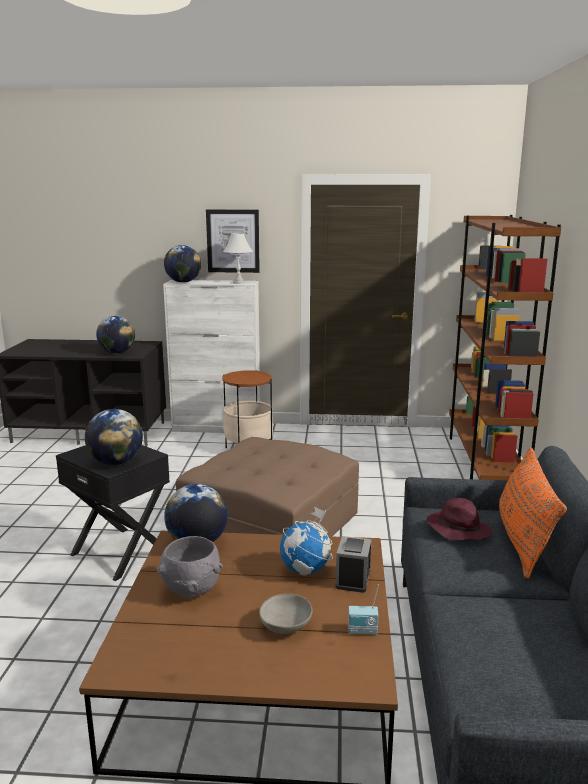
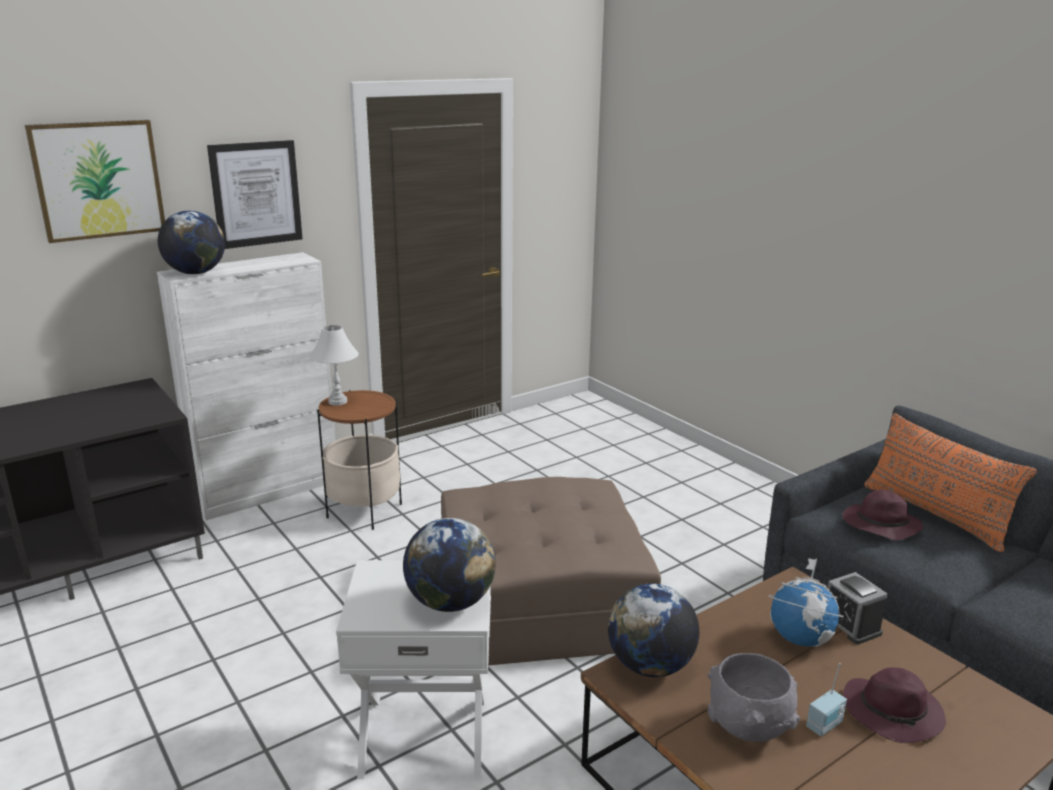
camera: 40 degrees left, 5 degrees up
black side table [56,445,170,581] -> white side table [336,560,491,779]
globe [96,316,135,353] -> none
white table lamp [223,233,253,284] -> white table lamp moved to [310,325,359,406]
grey bowl [259,594,313,634] -> purple hat [843,668,946,743]
radio [348,584,379,635] -> radio moved to [806,663,847,736]
brown bookcase [449,215,561,480] -> none
none -> picture [25,120,165,243]

